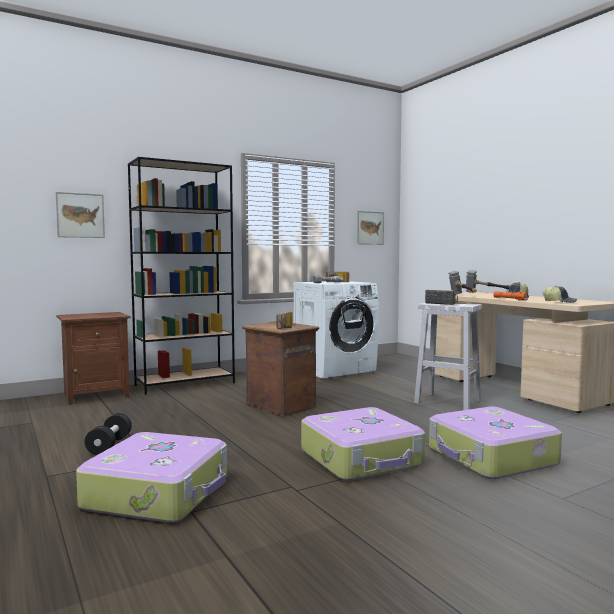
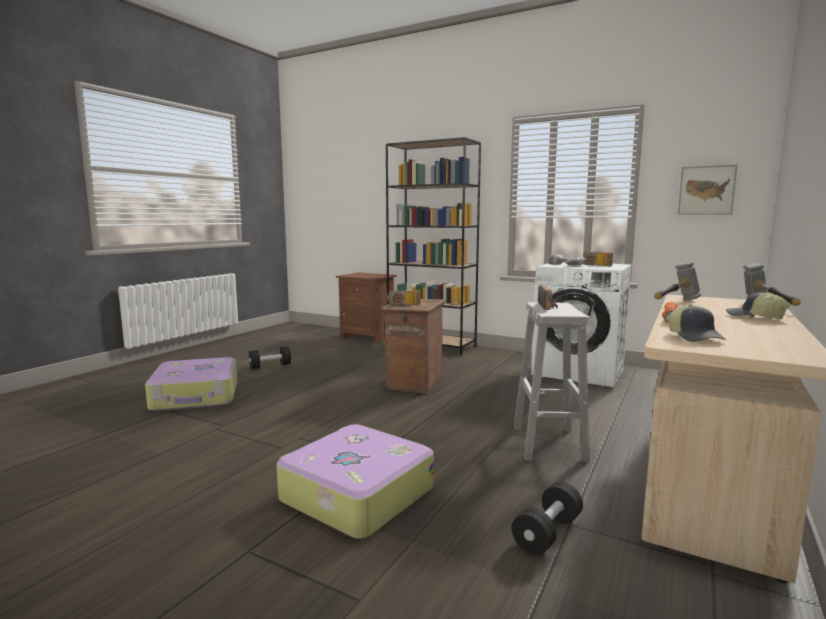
camera: 60 degrees right, 5 degrees up
picture [56,192,105,238] -> none
suitcase [301,407,425,481] -> none
none -> black dumbbell [512,481,583,555]

